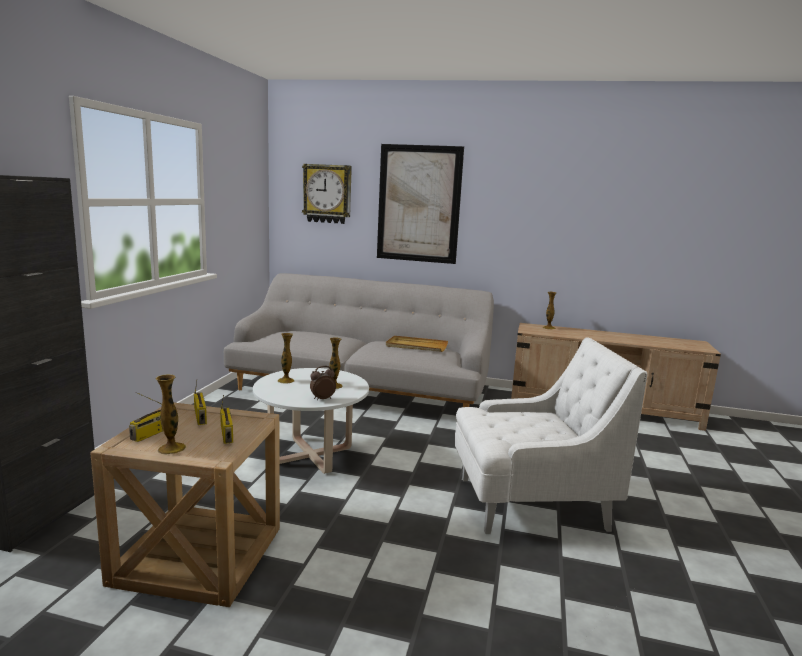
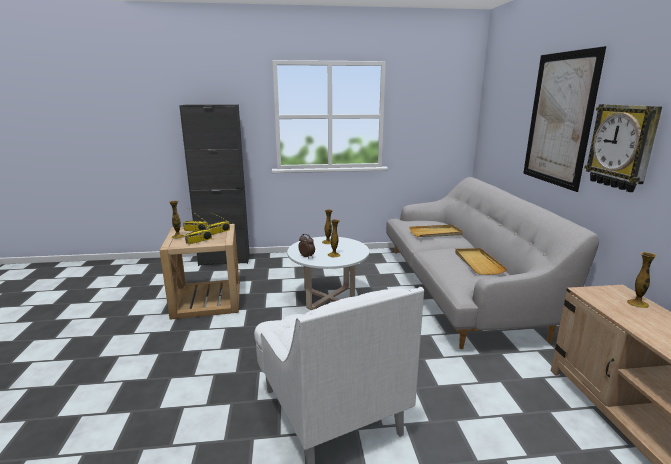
camera: 70 degrees right, 5 degrees up
wall clock [302,164,352,224] -> wall clock moved to [585,104,662,192]
none -> beige tray [409,225,463,237]

